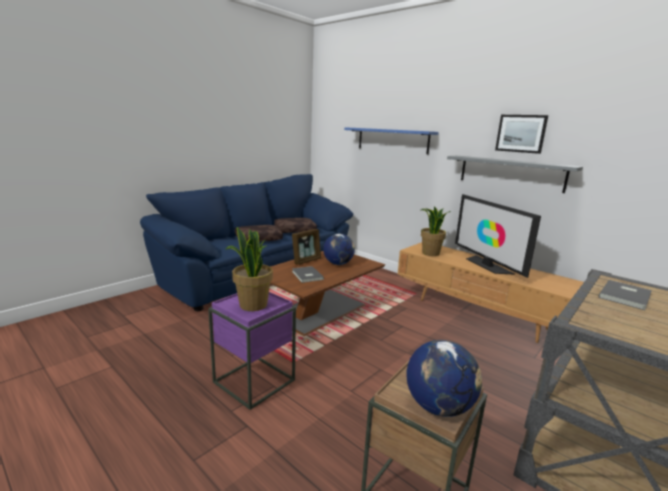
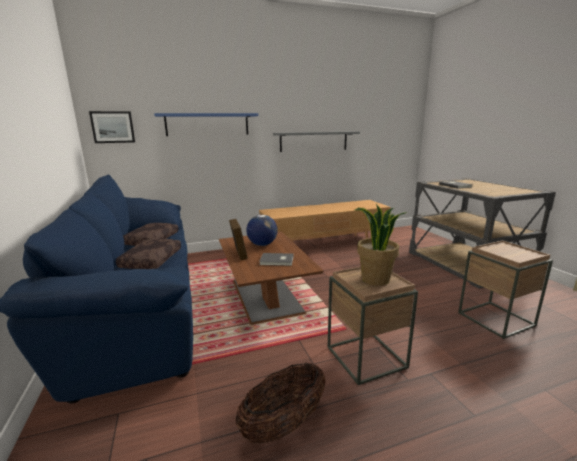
camera: 60 degrees left, 0 degrees up
purple side table [208,292,296,410] -> brown side table [328,267,418,385]
globe [406,340,482,417] -> none
potted plant [421,206,451,256] -> none
television [455,194,541,278] -> none
picture [495,115,548,154] -> picture moved to [89,111,135,143]
none -> basket [236,362,326,444]

